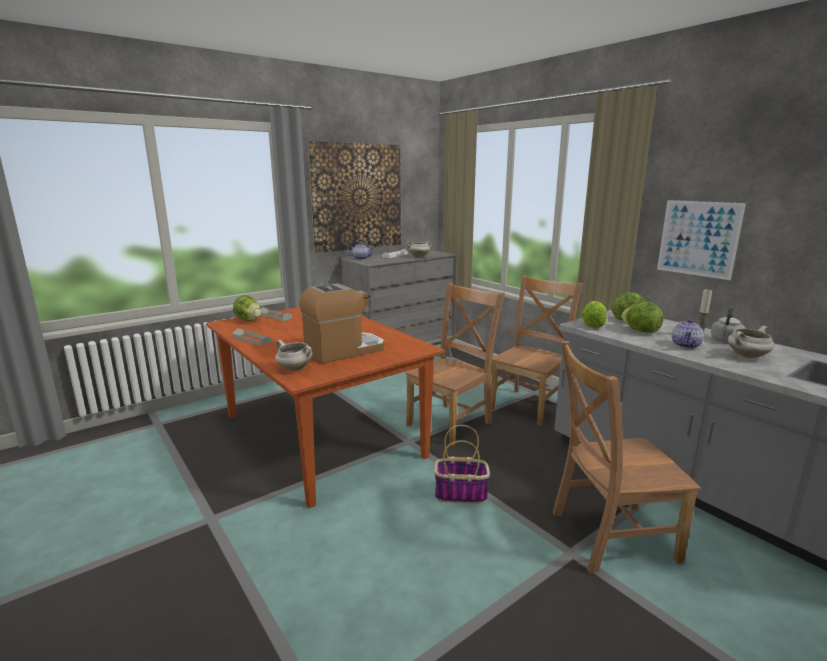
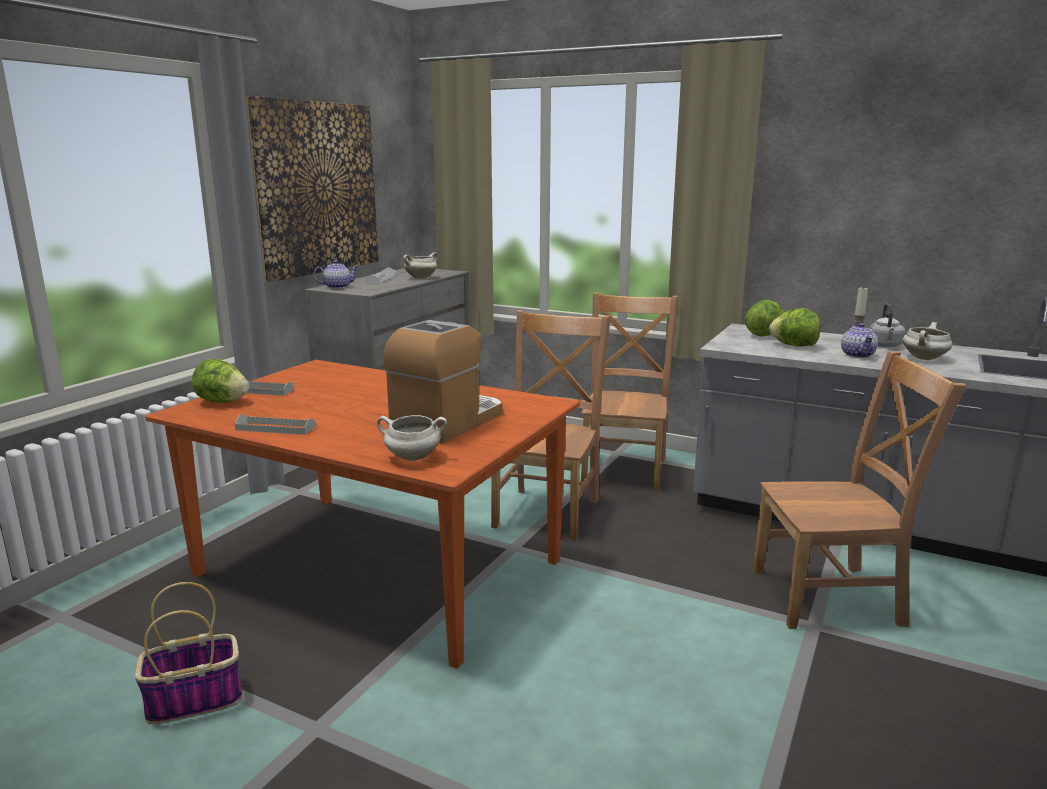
camera: 25 degrees left, 0 degrees up
basket [434,425,490,504] -> basket moved to [135,582,242,724]
brown chair [553,341,701,574] -> brown chair turned 150 degrees counterclockwise [753,351,967,629]
lettuce [581,301,607,328] -> none
picture [657,200,746,280] -> none

